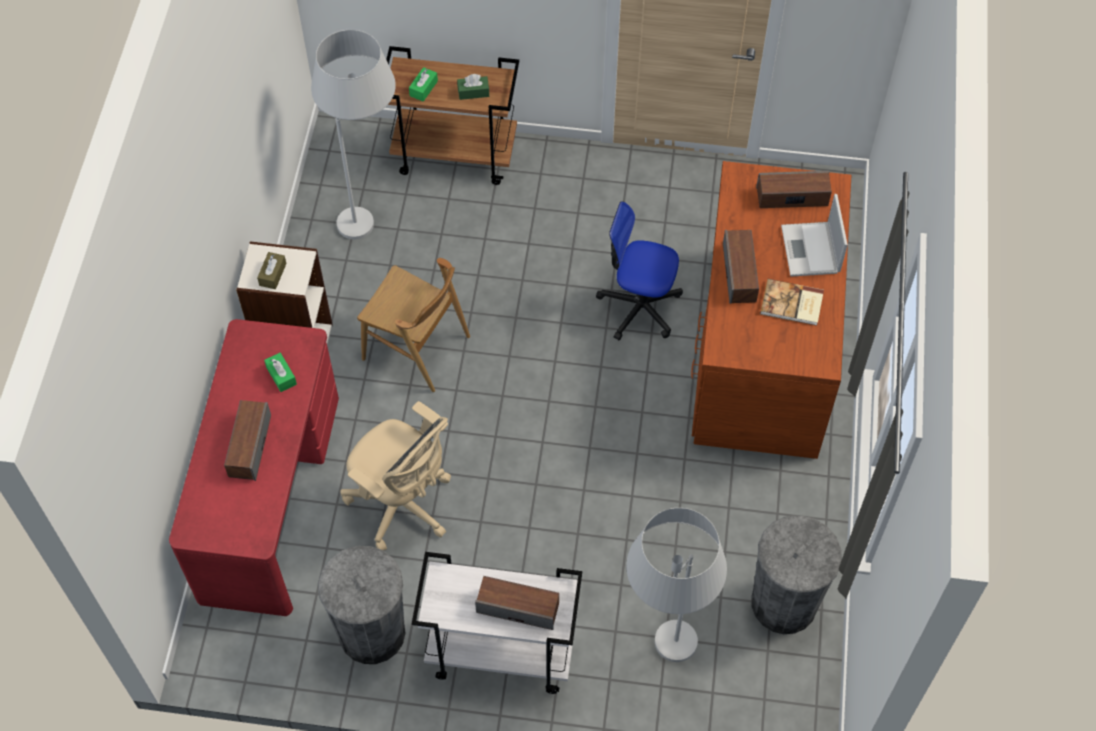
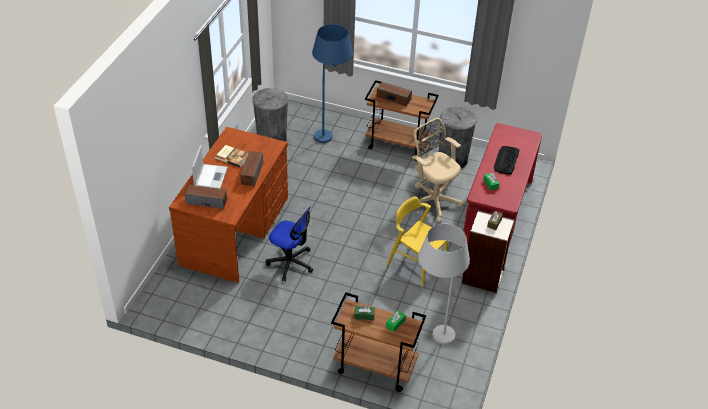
camera: 170 degrees left, 15 degrees down
speaker [224,400,271,481] -> keyboard [494,146,519,175]
brown chair [357,258,470,392] -> yellow chair [387,197,447,287]
white cart [412,552,582,694] -> brown cart [365,80,439,161]
white floor lamp [626,508,727,662] -> blue floor lamp [312,24,353,143]

